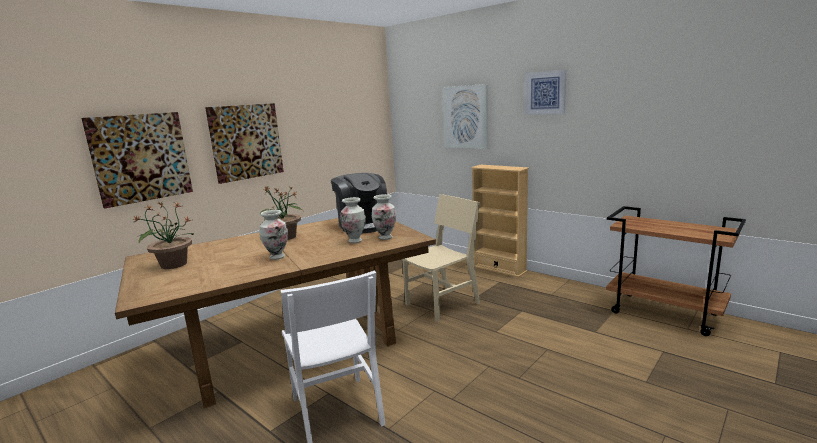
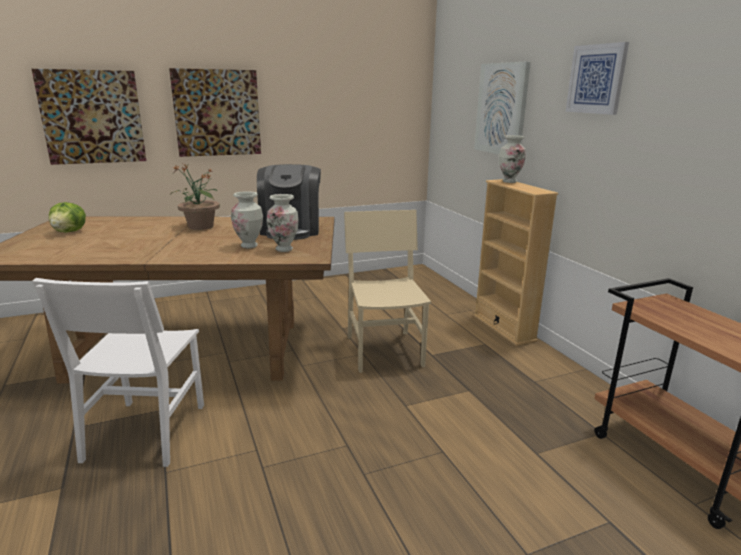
camera: 25 degrees right, 5 degrees up
potted plant [133,202,194,269] -> lettuce [49,202,86,233]
vase [259,210,288,260] -> vase moved to [499,135,526,183]
beige chair [402,194,480,322] -> beige chair turned 90 degrees counterclockwise [344,210,431,373]

